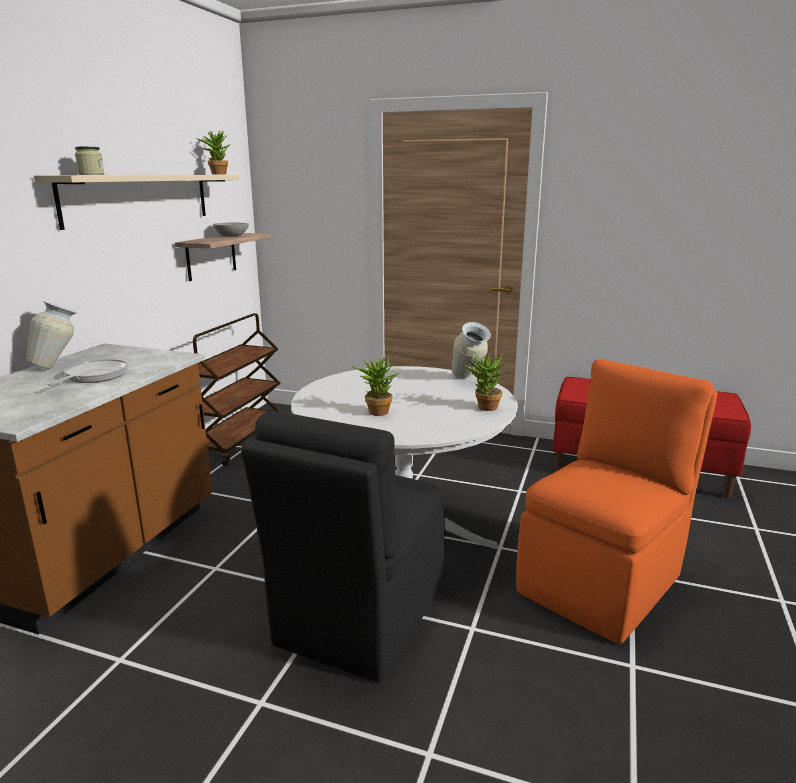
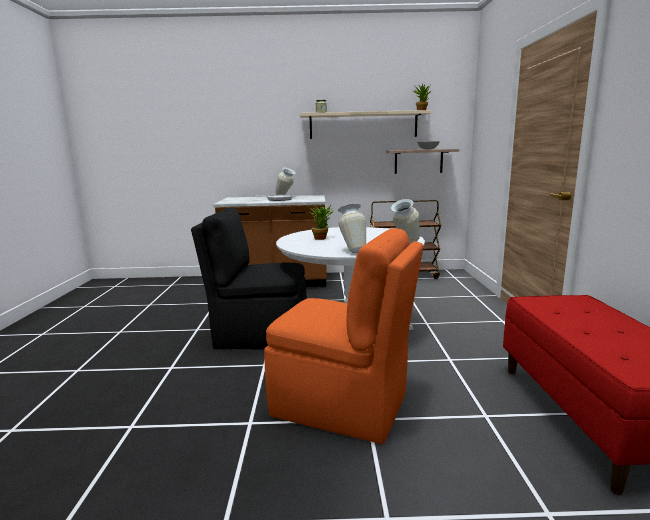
camera: 70 degrees right, 5 degrees down
potted plant [464,351,508,411] -> vase [338,204,366,253]

